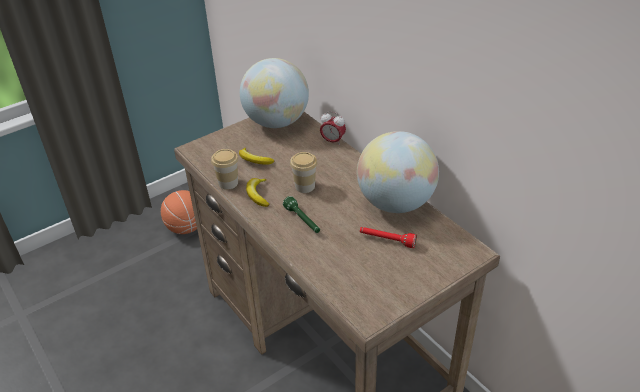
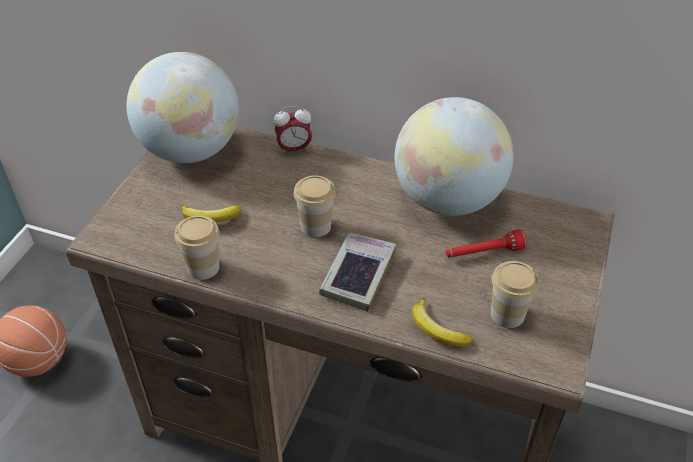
camera: 35 degrees left, 5 degrees up
banana [246,178,269,207] -> banana moved to [412,298,473,347]
green flashlight [283,196,320,233] -> book [319,233,396,312]
none -> cup [491,261,539,328]

